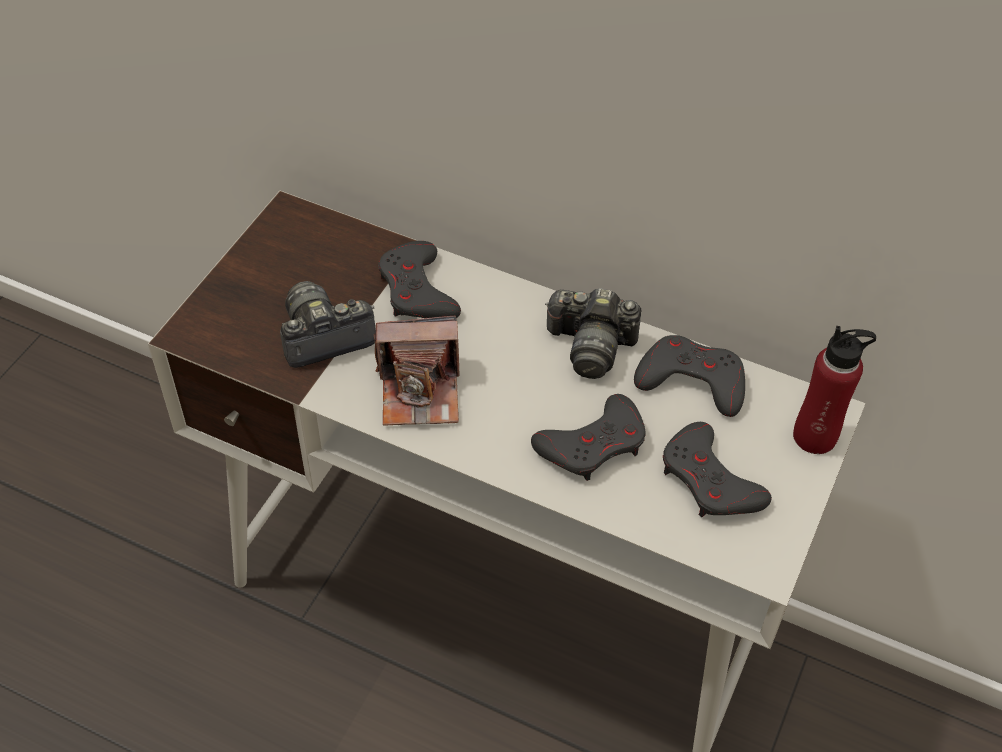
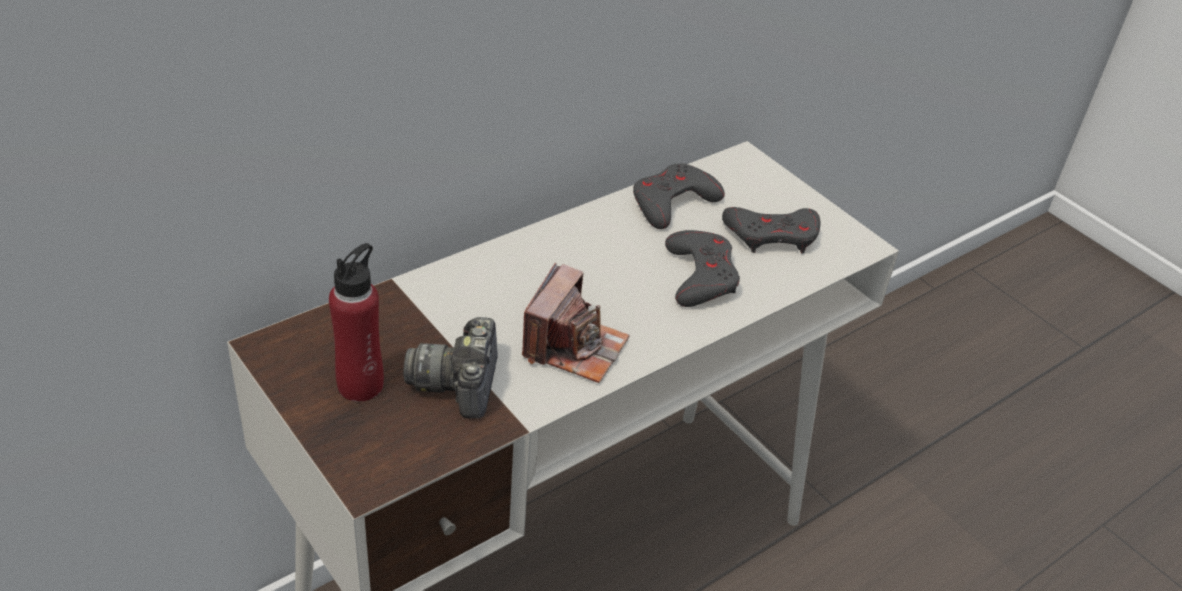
camera: 65 degrees left, 10 degrees down
grey game controller [378,241,461,318] -> none
camera [545,288,641,379] -> none
red bottle [793,326,876,454] -> red bottle moved to [329,243,384,402]

